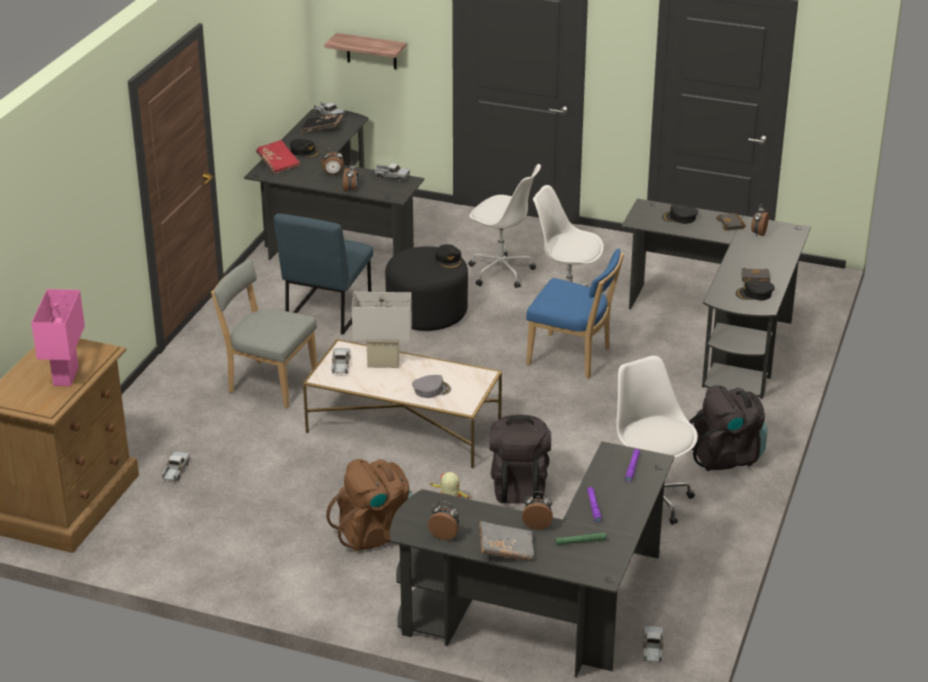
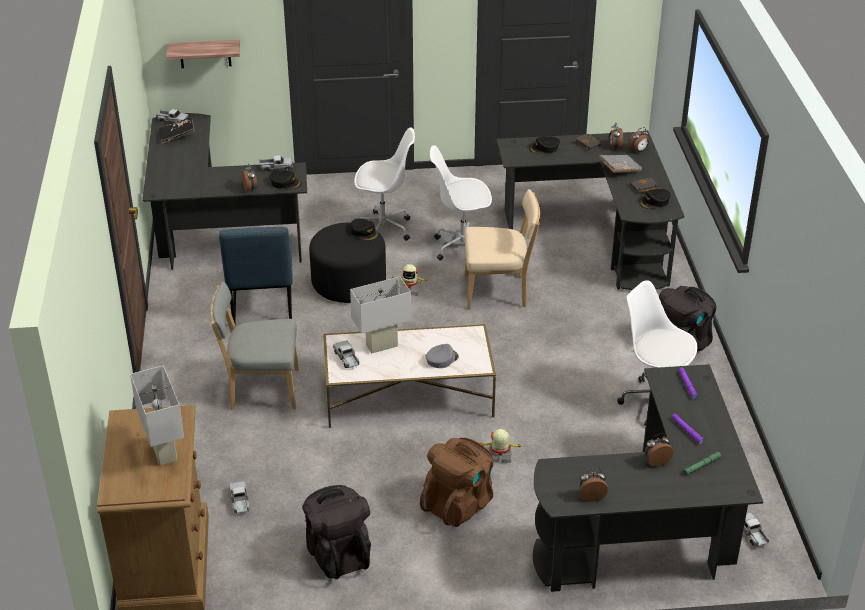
camera: 25 degrees left, 5 degrees up
pink table lamp [31,289,85,386] -> white table lamp [130,366,184,465]
red book [256,140,301,174] -> none
black cap [290,139,320,158] -> black cap moved to [269,171,301,189]
alarm clock [321,148,344,175] -> alarm clock moved to [628,127,649,153]
grey book [479,521,534,561] -> grey book moved to [599,155,642,173]
black backpack [489,414,551,504] -> black backpack moved to [302,485,371,579]
blue chair [526,248,624,379] -> beige chair [464,189,540,309]
none -> toy robot [391,264,429,296]

